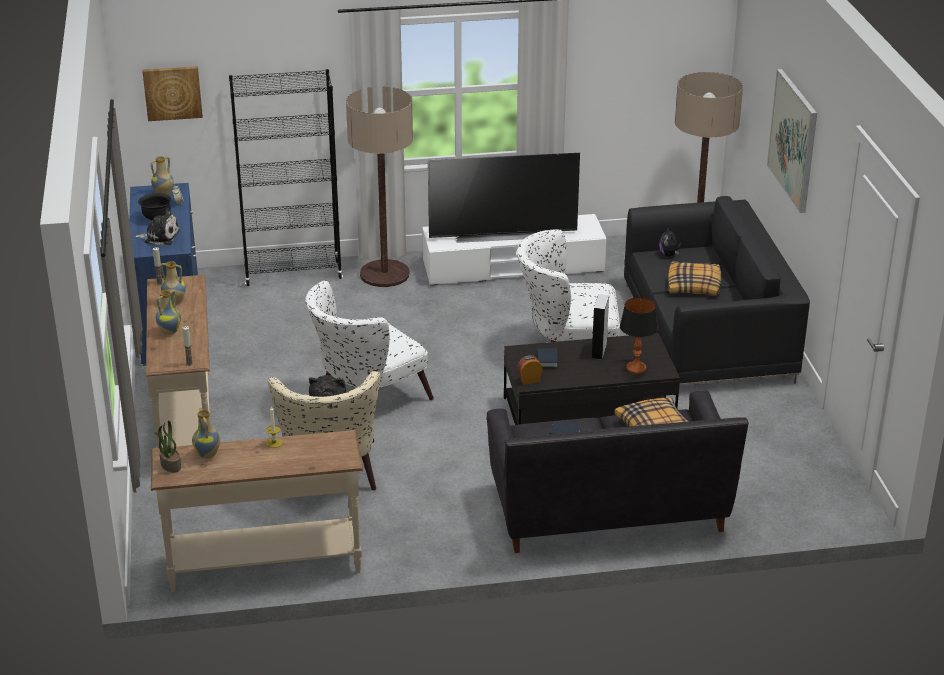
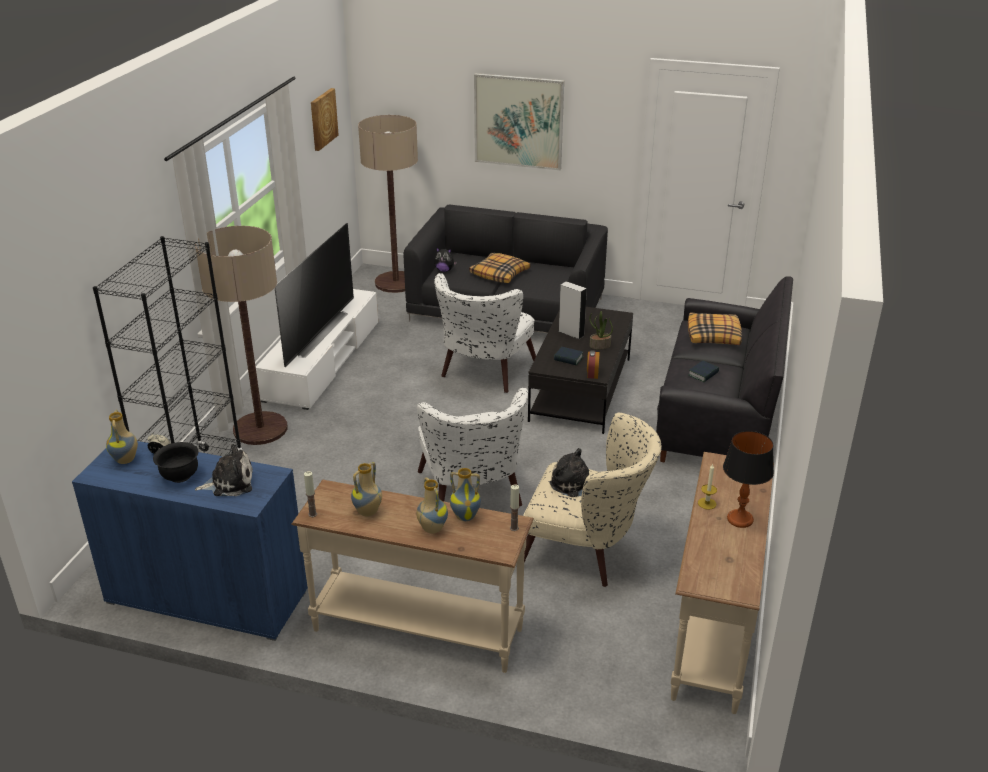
camera: 65 degrees left, 0 degrees up
plush toy [134,208,180,246] -> plush toy turned 45 degrees clockwise [195,444,253,496]
picture [142,66,203,121] -> picture moved to [311,88,339,151]
potted plant [154,421,181,473] -> potted plant moved to [589,311,613,349]
vase [192,408,220,458] -> vase moved to [450,468,481,521]
table lamp [620,297,658,374] -> table lamp moved to [723,431,774,528]

